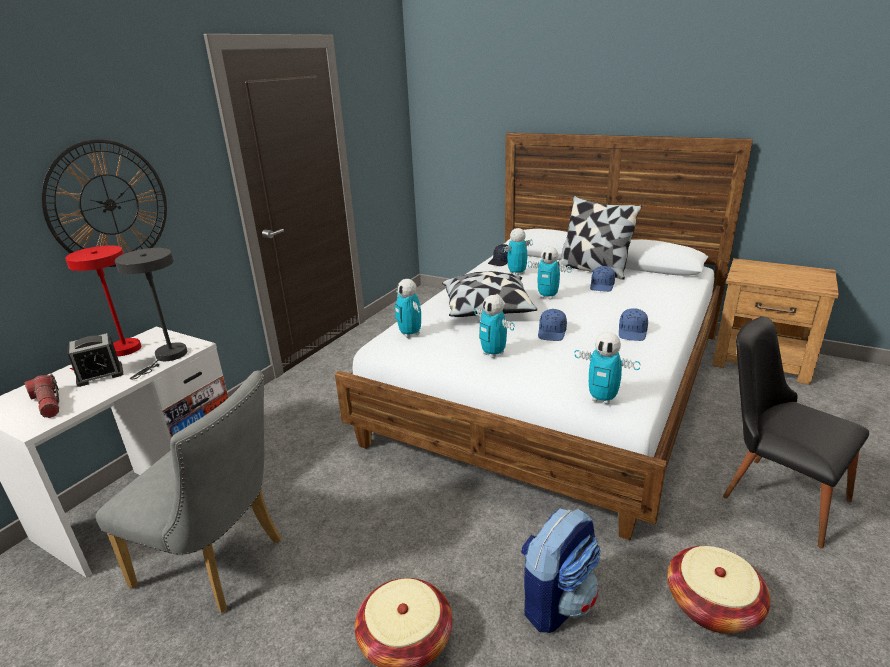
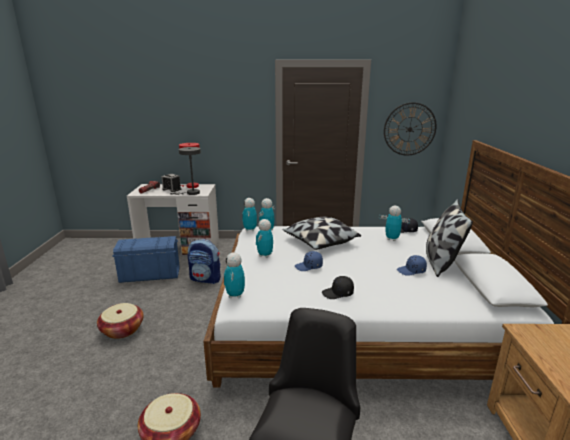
camera: 60 degrees right, 5 degrees down
wall clock [41,139,167,267] -> wall clock moved to [384,102,437,156]
grey chair [96,370,281,613] -> blue storage box [112,236,180,283]
backpack [521,508,600,633] -> backpack moved to [188,239,221,284]
toy robot [528,247,572,299] -> toy robot moved to [242,198,257,231]
blue cap [619,308,648,341] -> black cap [322,276,354,299]

